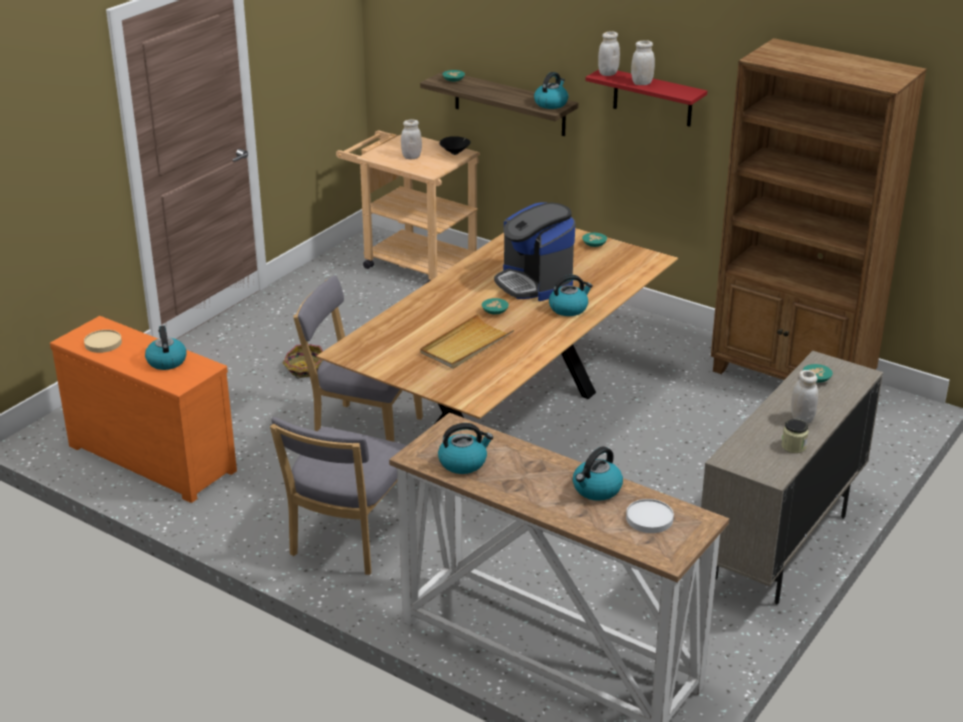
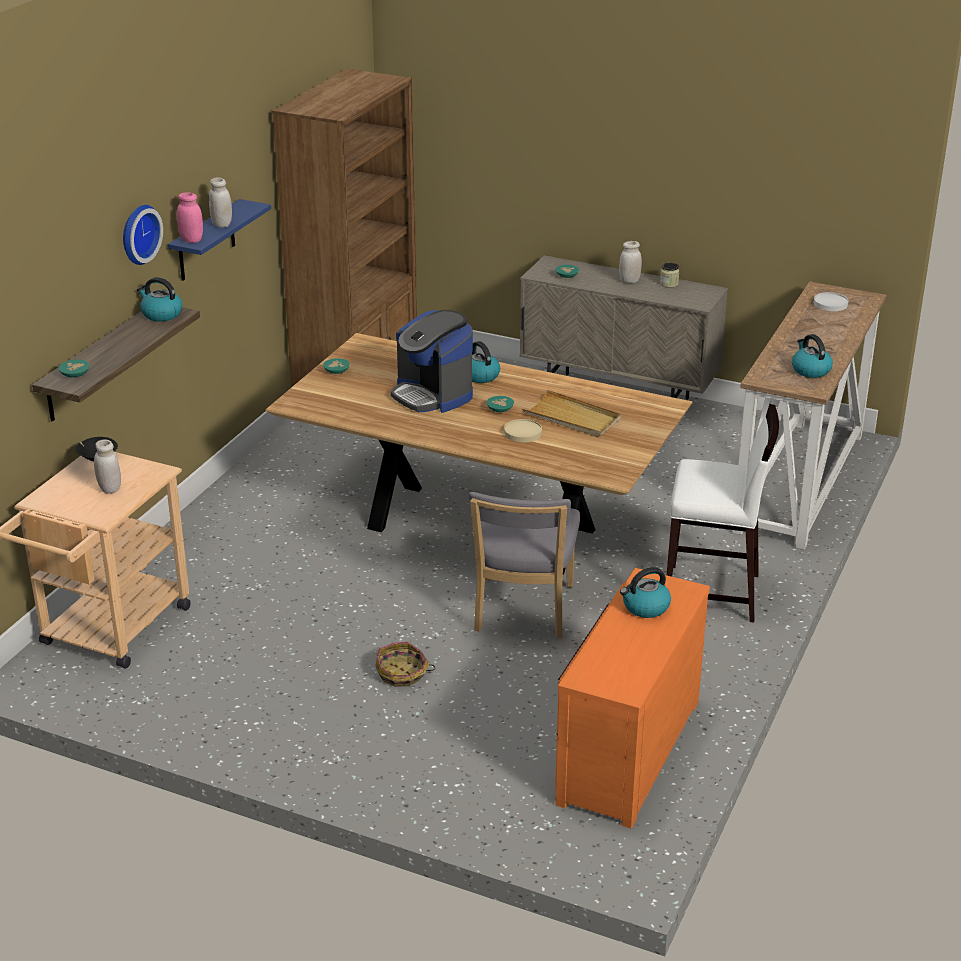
camera: 100 degrees left, 0 degrees up
beige plate [84,330,122,353] -> beige plate moved to [504,419,542,442]
grey chair [270,417,407,575] -> white stool [667,404,779,623]
coffee machine [494,202,575,301] -> coffee machine turned 90 degrees clockwise [391,310,473,413]
kettle [573,447,623,501] -> none
red shelf [585,70,707,127] -> blue shelf [168,199,271,281]
white jar [598,31,620,76] -> pink jar [177,192,203,243]
none -> wall clock [123,205,163,265]

